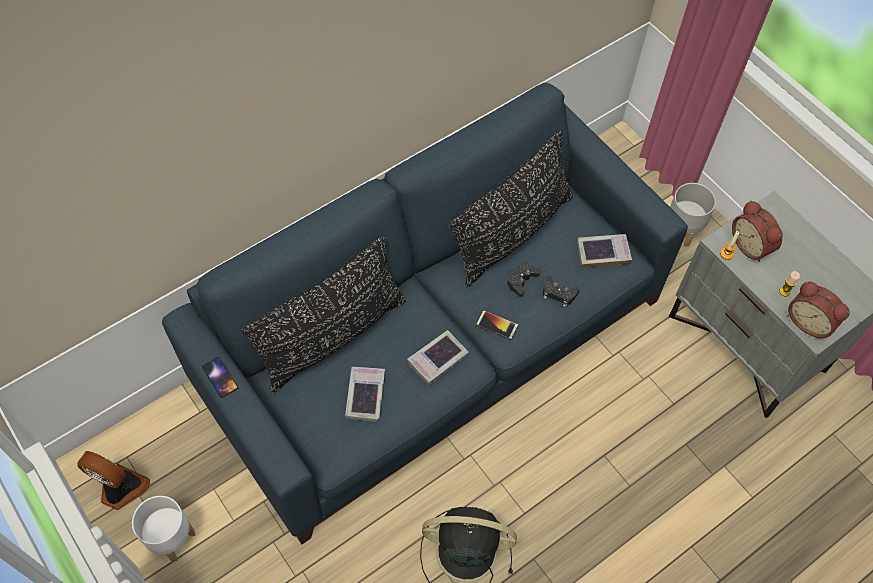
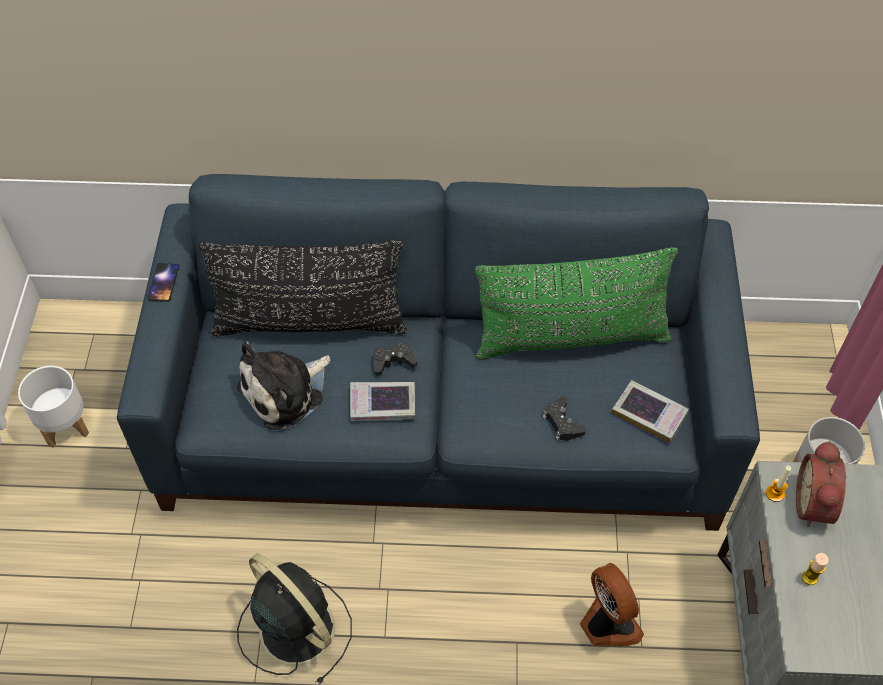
camera: 40 degrees right, 5 degrees down
fan [78,451,150,510] -> fan moved to [580,563,644,646]
book [345,367,385,422] -> plush toy [237,341,330,430]
black pillow [449,132,573,287] -> green pillow [475,247,678,360]
phone [476,310,518,340] -> none
black game controller [506,262,541,297] -> black game controller moved to [373,342,418,376]
alarm clock [788,281,850,338] -> none

